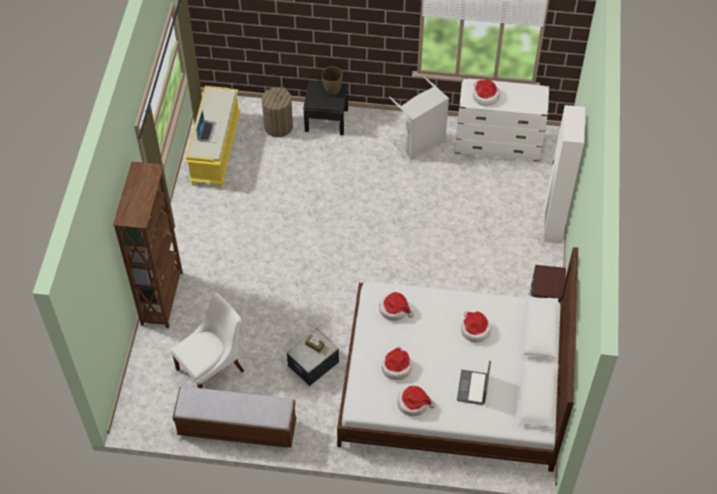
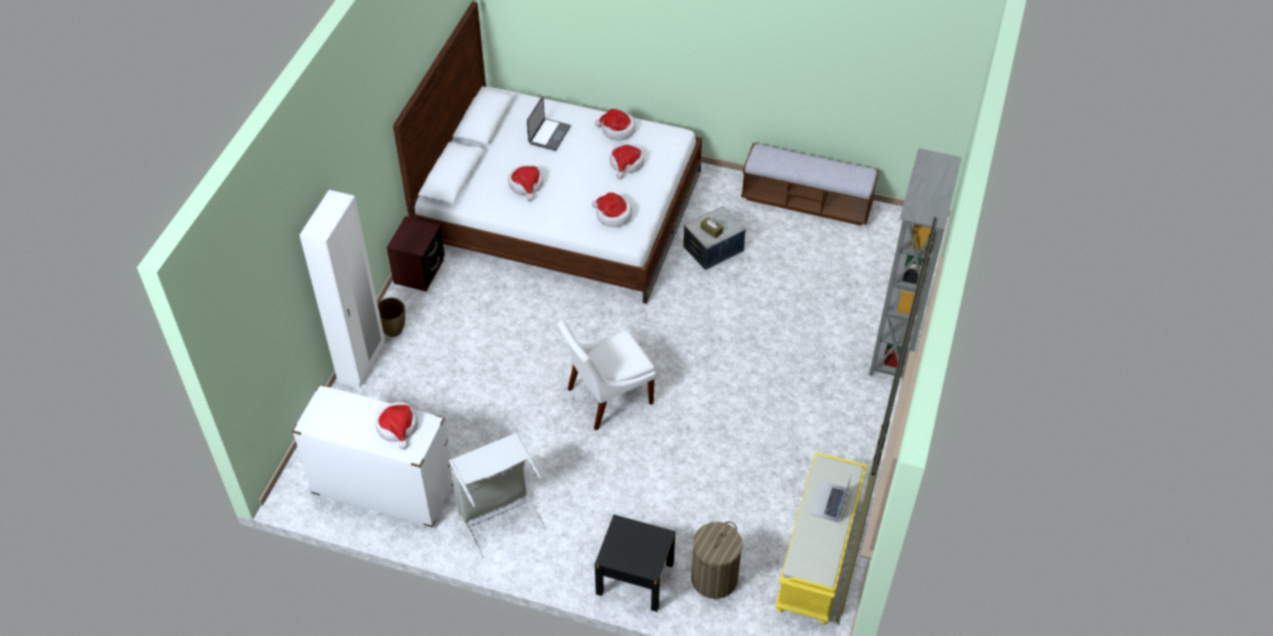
camera: 170 degrees left, 5 degrees down
brown bookcase [113,161,183,329] -> grey bookcase [869,148,962,381]
white chair [171,292,244,388] -> white chair moved to [557,320,656,430]
brown vase [321,66,343,95] -> brown vase moved to [377,297,405,337]

